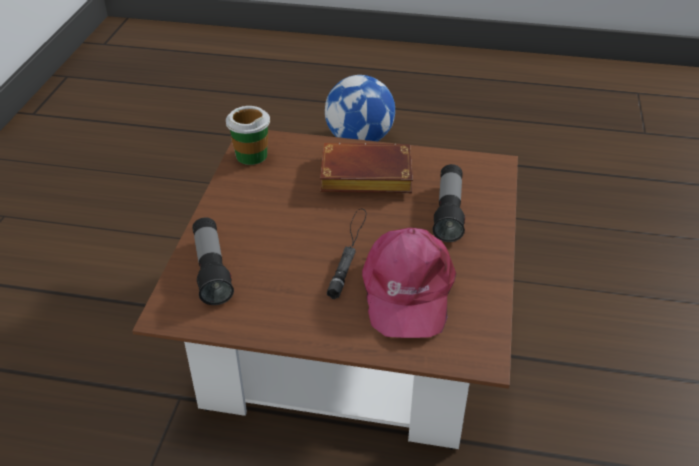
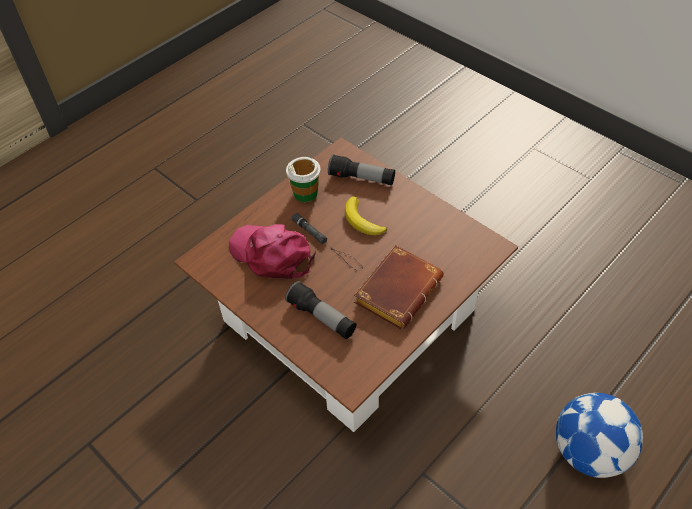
camera: 125 degrees right, 10 degrees up
cup [226,106,270,165] -> cup moved to [286,157,321,202]
none -> banana [345,196,387,235]

